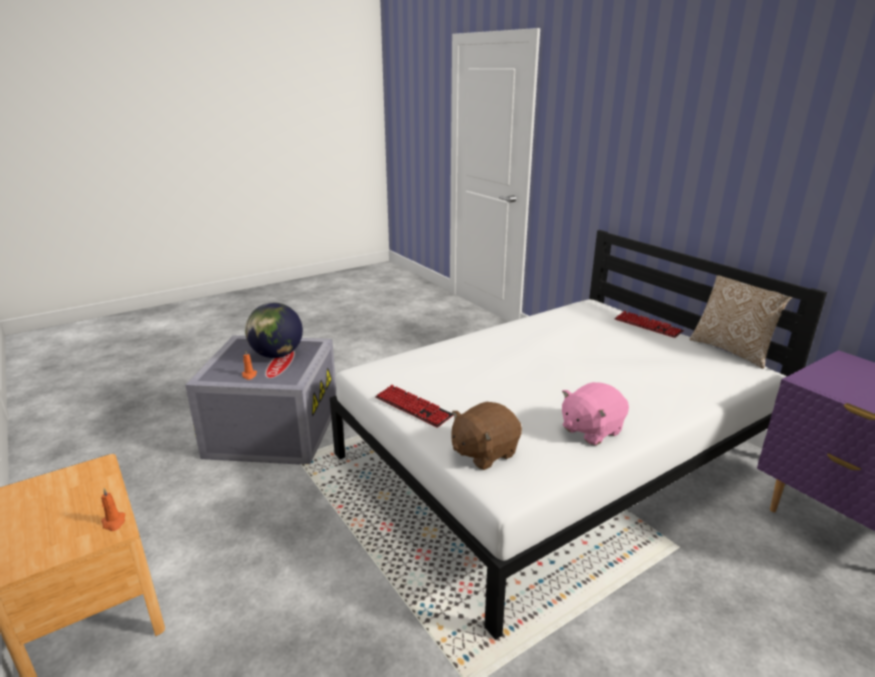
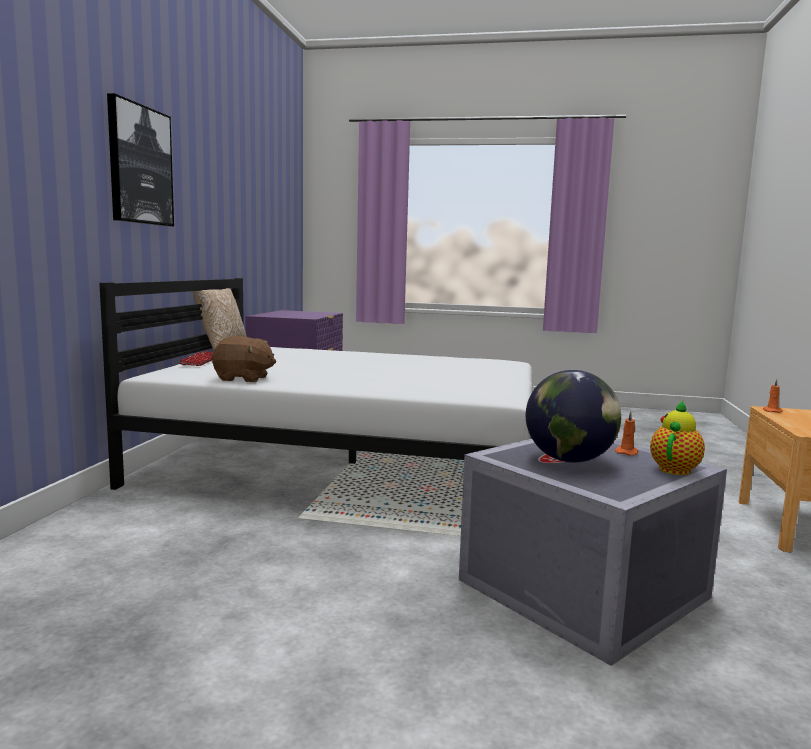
camera: 135 degrees left, 15 degrees down
keyboard [375,385,454,427] -> none
brown plush toy [451,402,522,470] -> brown plush toy moved to [212,336,276,382]
pink plush toy [562,382,629,446] -> none
none -> picture [107,93,174,227]
none -> teapot [650,400,705,475]

